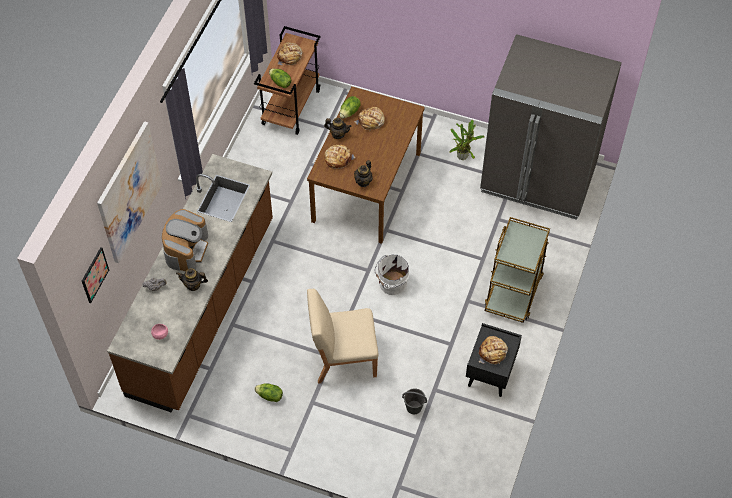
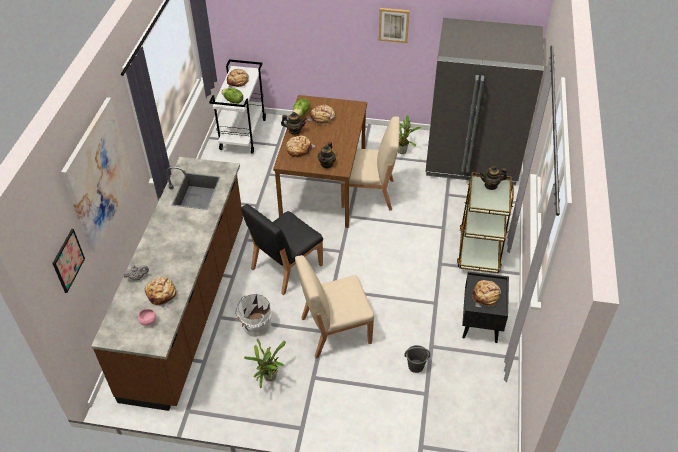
camera: 10 degrees left, 10 degrees down
coffee machine [162,209,208,271] -> none
teapot [176,268,208,291] -> teapot moved to [480,166,507,190]
brown cart [254,26,320,135] -> white cart [209,59,266,154]
lettuce [254,383,283,402] -> potted plant [244,339,286,388]
white bucket [375,255,409,295] -> white bucket moved to [235,294,272,337]
none -> bread [144,277,178,308]
none -> black chair [241,204,323,295]
none -> beige chair [340,117,400,211]
none -> picture [378,8,410,43]

